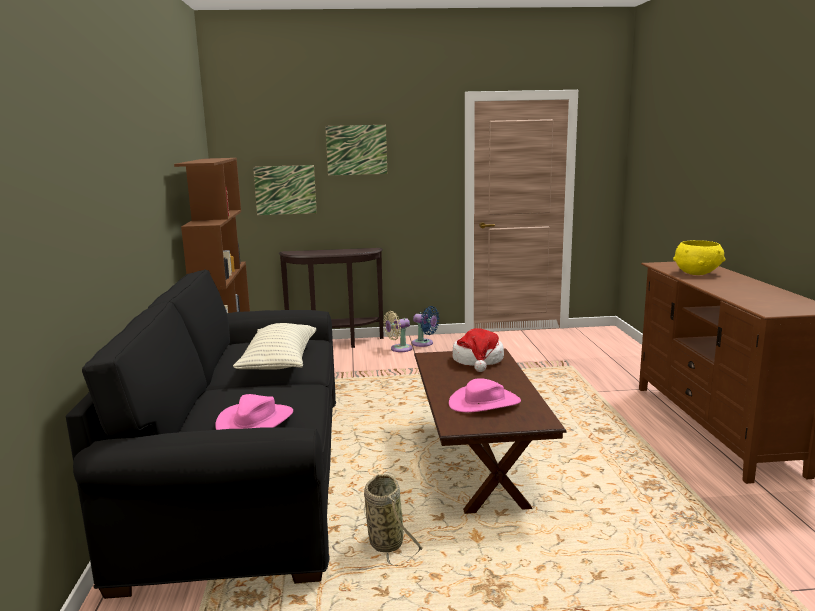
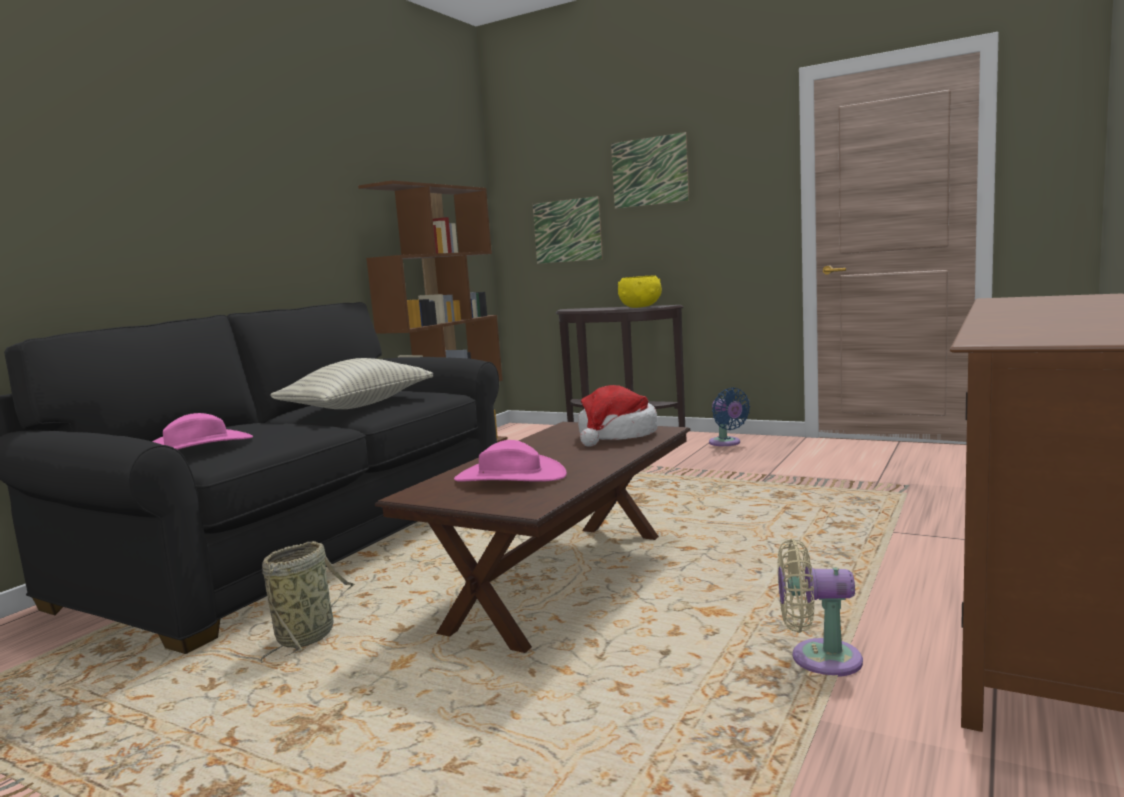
camera: 35 degrees right, 5 degrees down
beige fan [384,311,413,352] -> beige fan moved to [778,539,863,677]
yellow bowl [673,240,726,275] -> yellow bowl moved to [618,276,662,308]

